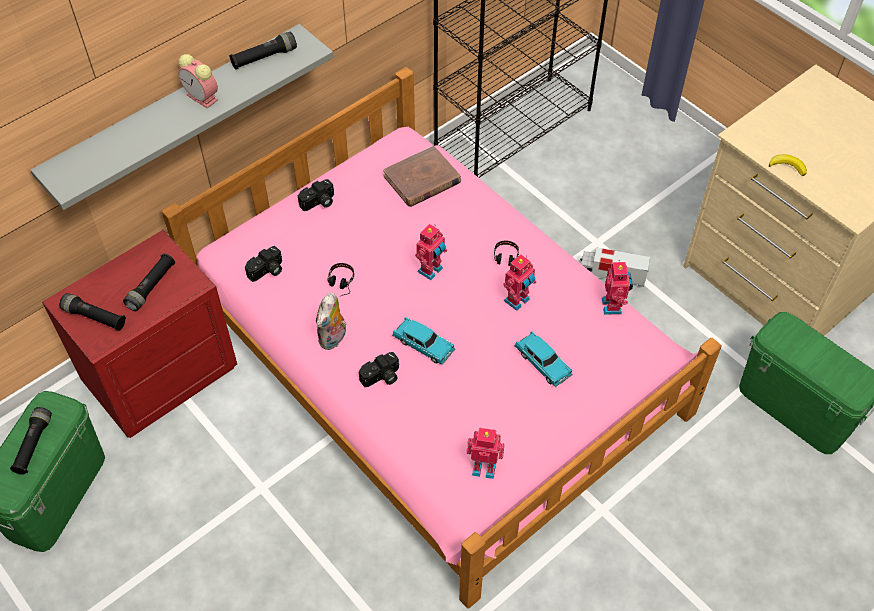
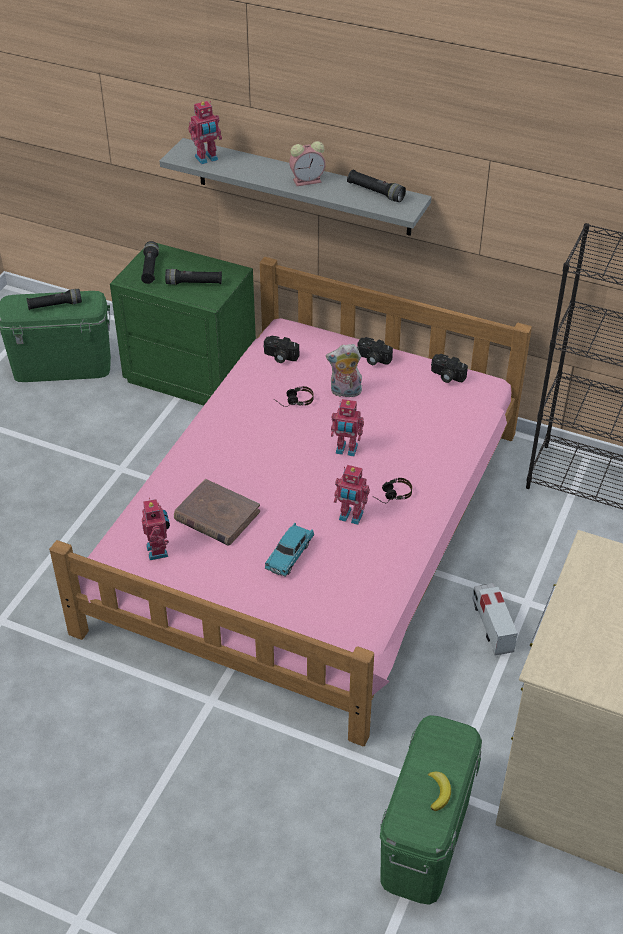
camera: 65 degrees right, 10 degrees down
red nightstand [42,230,237,438] -> green nightstand [110,243,256,405]
alarm clock [178,54,218,108] -> alarm clock turned 120 degrees counterclockwise [289,141,326,186]
plush toy [316,293,346,350] -> plush toy moved to [326,344,362,397]
camera [359,352,399,387] -> camera moved to [431,354,468,383]
brown book [383,146,461,207] -> brown book moved to [174,479,260,546]
turquoise toy car [392,317,455,365] -> none
toy robot [602,260,633,315] -> toy robot moved to [188,101,222,165]
banana [769,154,807,176] -> banana moved to [428,772,451,811]

